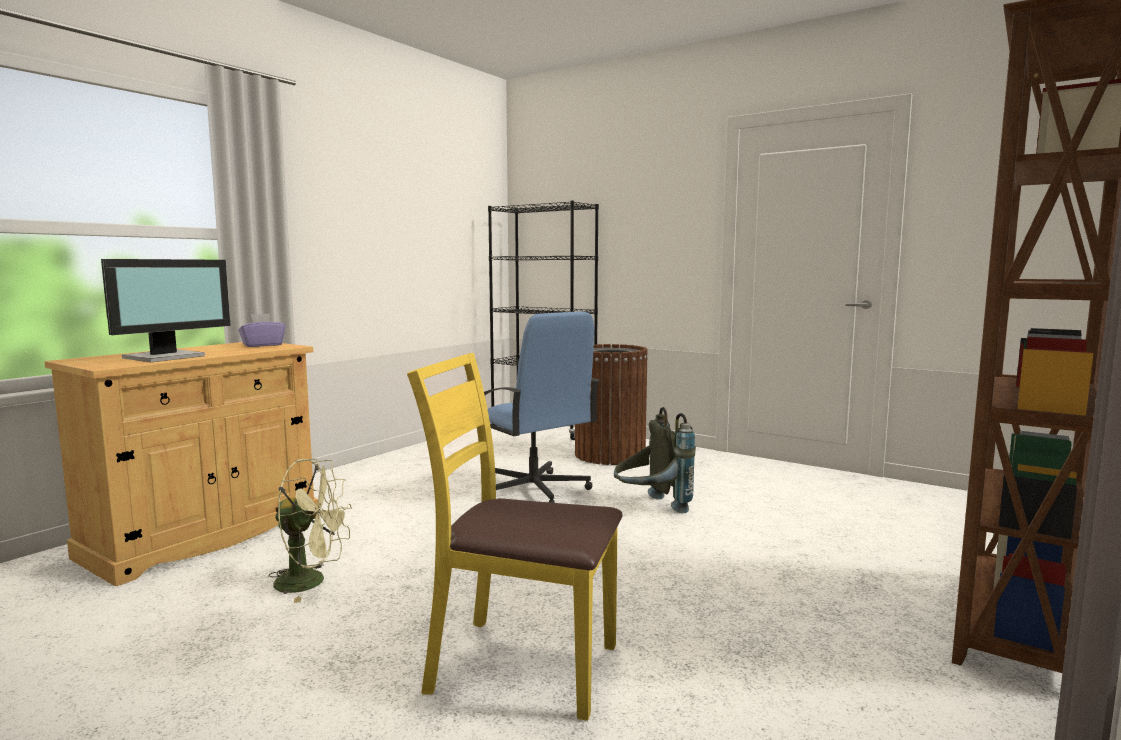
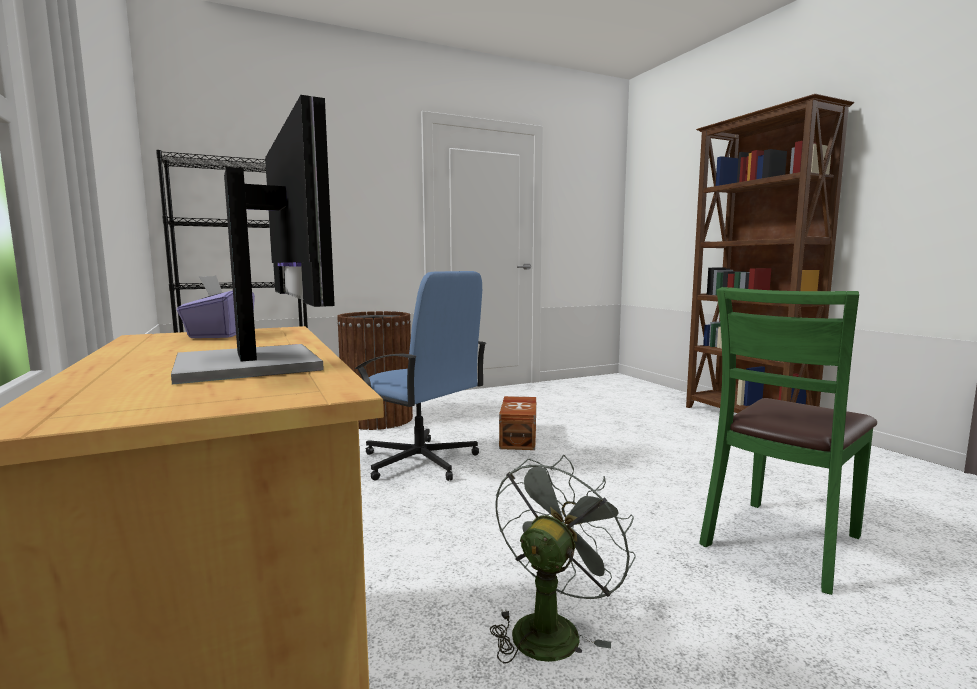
camera: 60 degrees left, 0 degrees up
green fan [268,459,352,603] -> grey fan [490,455,636,664]
yellow chair [407,353,623,721] -> green chair [699,287,877,595]
blue office chair [484,312,600,503] -> blue office chair turned 45 degrees clockwise [355,271,486,481]
grey backpack [614,407,696,514] -> brown storage box [499,396,536,450]

